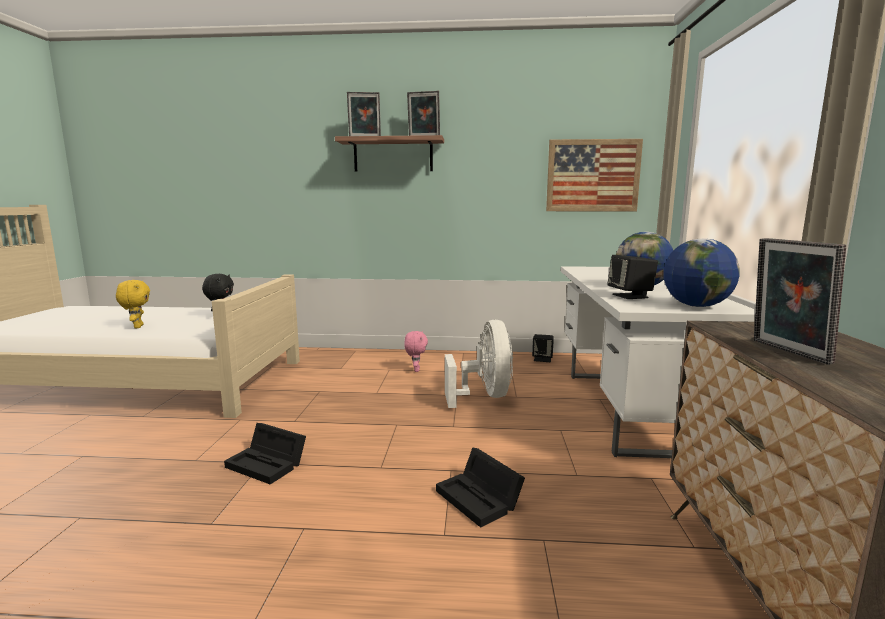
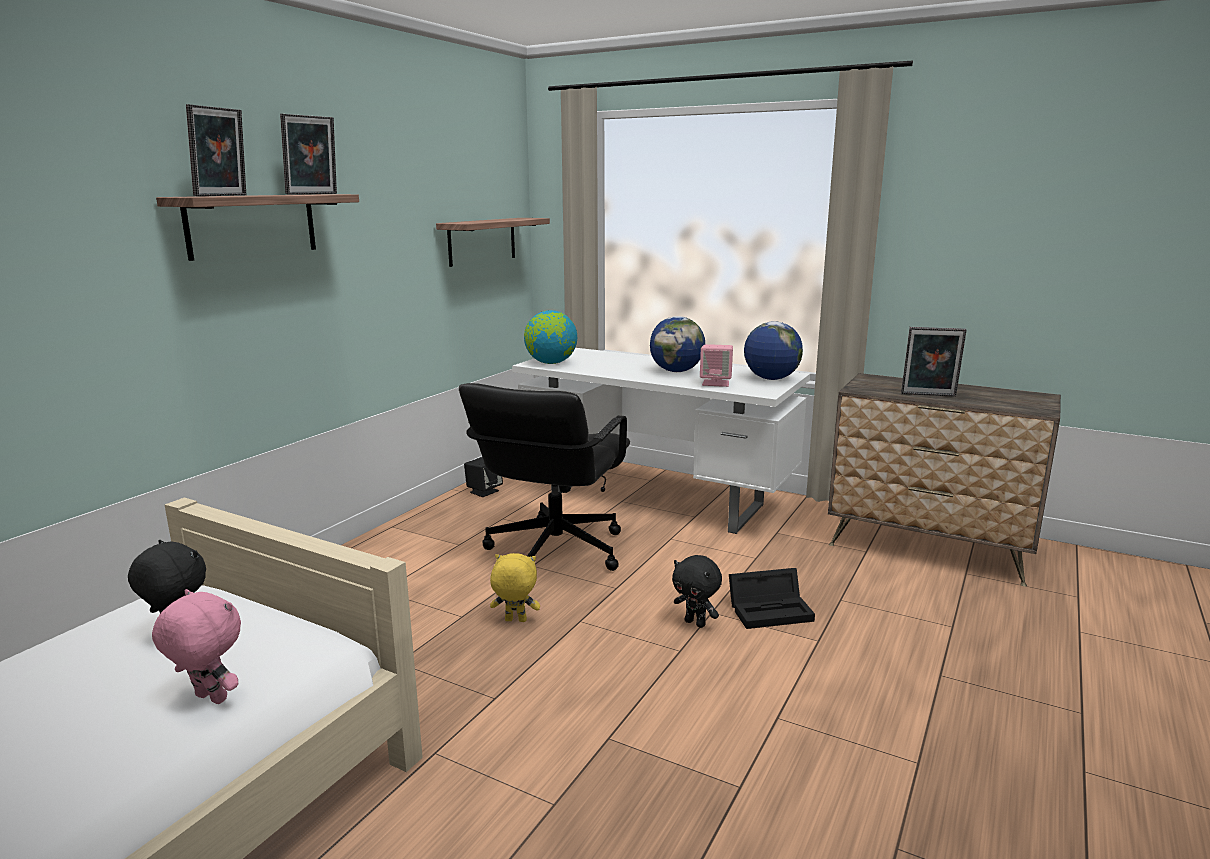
camera: 65 degrees left, 5 degrees up
yellow plush toy [116,280,150,329] -> yellow plush toy moved to [490,553,540,622]
black storage box [224,423,306,485] -> none
pink plush toy [404,331,428,372] -> pink plush toy moved to [152,589,241,704]
white fan [445,320,513,408] -> black office chair [459,383,630,571]
picture [546,139,643,211] -> shelf [436,218,550,267]
black speaker [607,255,658,299] -> pink speaker [700,344,733,387]
none -> globe [524,310,577,364]
none -> black plush toy [672,555,722,628]

